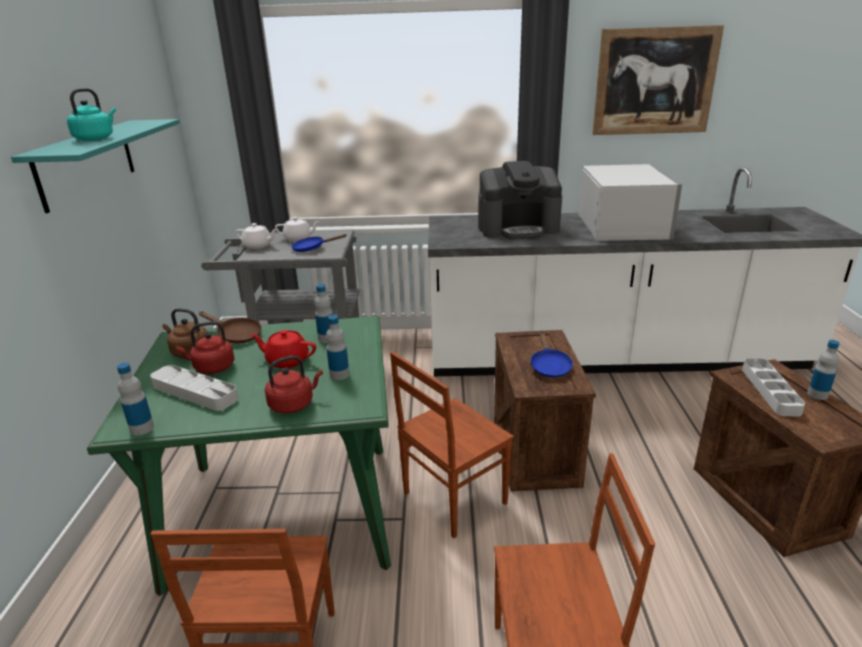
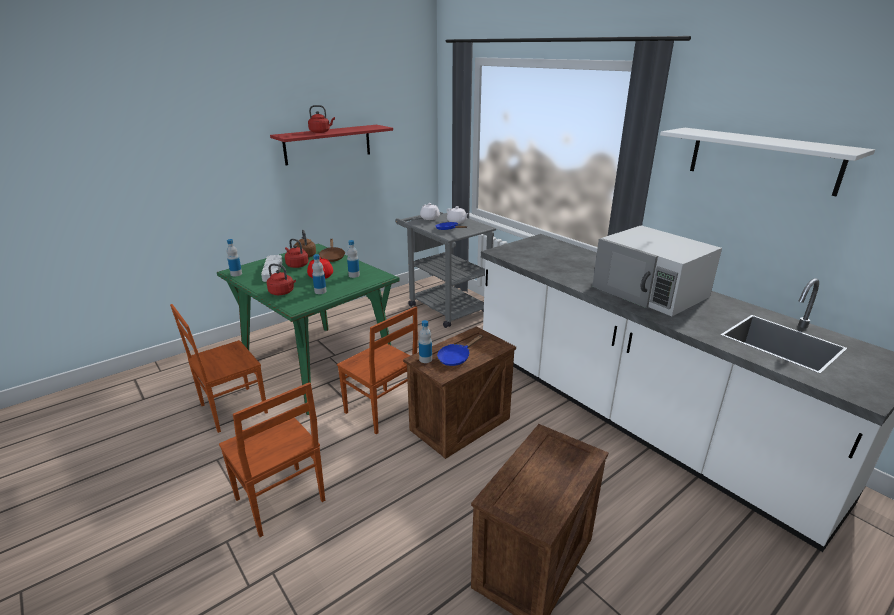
camera: 50 degrees right, 0 degrees up
turquoise shelf [11,119,180,213] -> red shelf [270,125,393,166]
turquoise kettle [67,88,116,141] -> red kettle [308,105,335,133]
brown chair [390,351,513,538] -> brown chair turned 150 degrees counterclockwise [337,306,418,434]
coffee machine [478,161,562,239] -> none
white microwave [579,164,682,241] -> white microwave turned 90 degrees clockwise [592,225,722,316]
picture [592,25,724,135] -> white shelf [660,128,875,196]
grey tray [742,358,805,416] -> none
bottle [807,340,840,400] -> bottle moved to [419,320,432,363]

